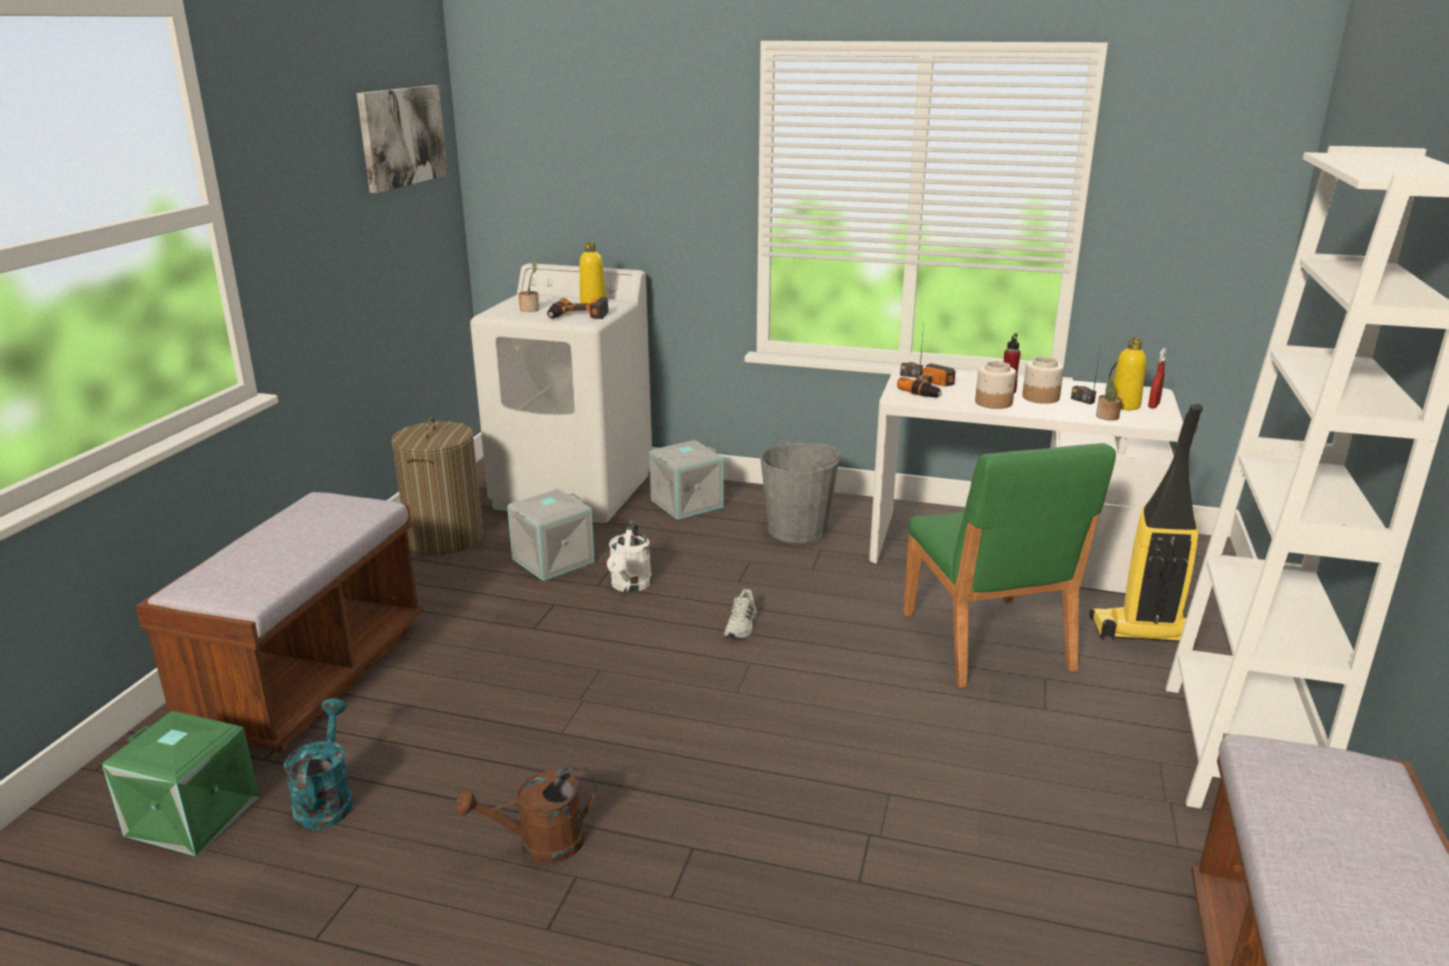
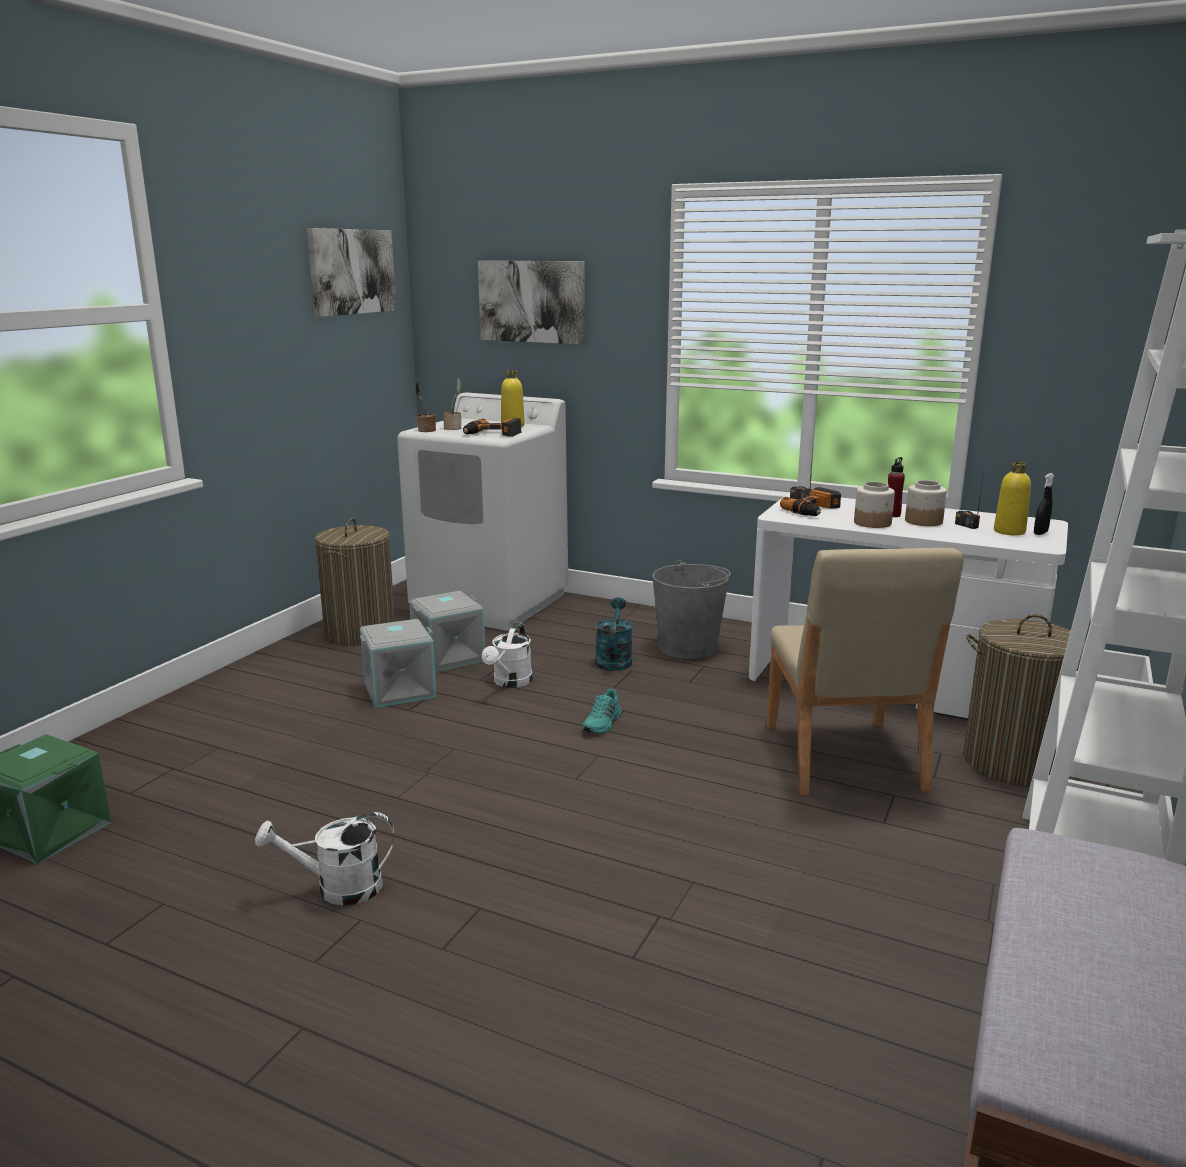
camera: 10 degrees right, 5 degrees down
brown bench [136,492,423,752] -> none
turquoise watering can [284,698,353,830] -> turquoise watering can moved to [595,597,633,671]
brown watering can [455,765,597,863] -> white watering can [255,812,394,906]
grey storage box [649,440,724,520] -> grey storage box moved to [360,619,437,708]
white shoe [724,589,757,639] -> turquoise shoe [582,689,621,734]
green chair [903,443,1116,688] -> beige chair [767,548,964,795]
vacuum cleaner [1090,403,1203,645] -> laundry basket [963,614,1085,786]
potted plant [1096,361,1122,421] -> potted plant moved to [415,382,436,432]
red spray bottle [1148,348,1167,409] -> black spray bottle [1034,473,1054,535]
none -> picture [478,261,585,344]

